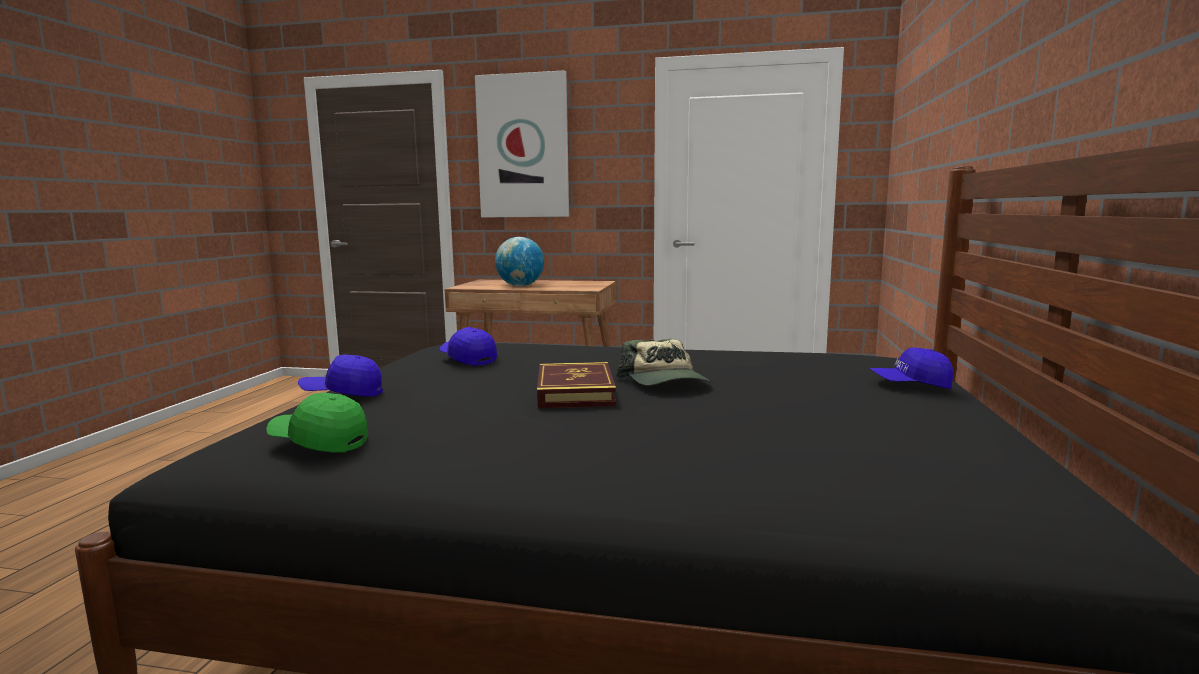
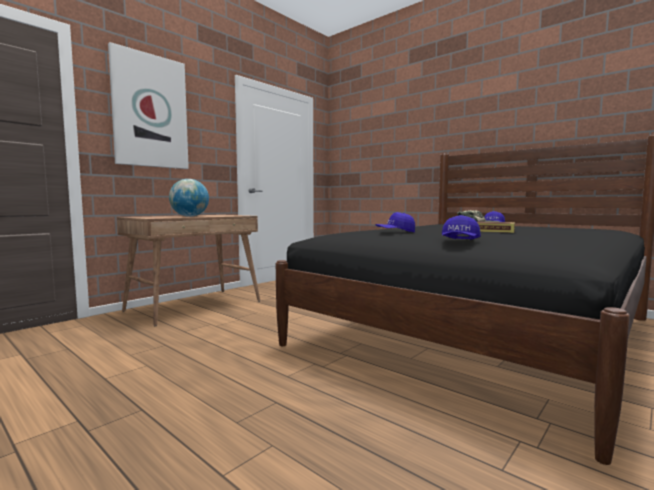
camera: 60 degrees left, 5 degrees down
green cap [266,393,368,453] -> none

